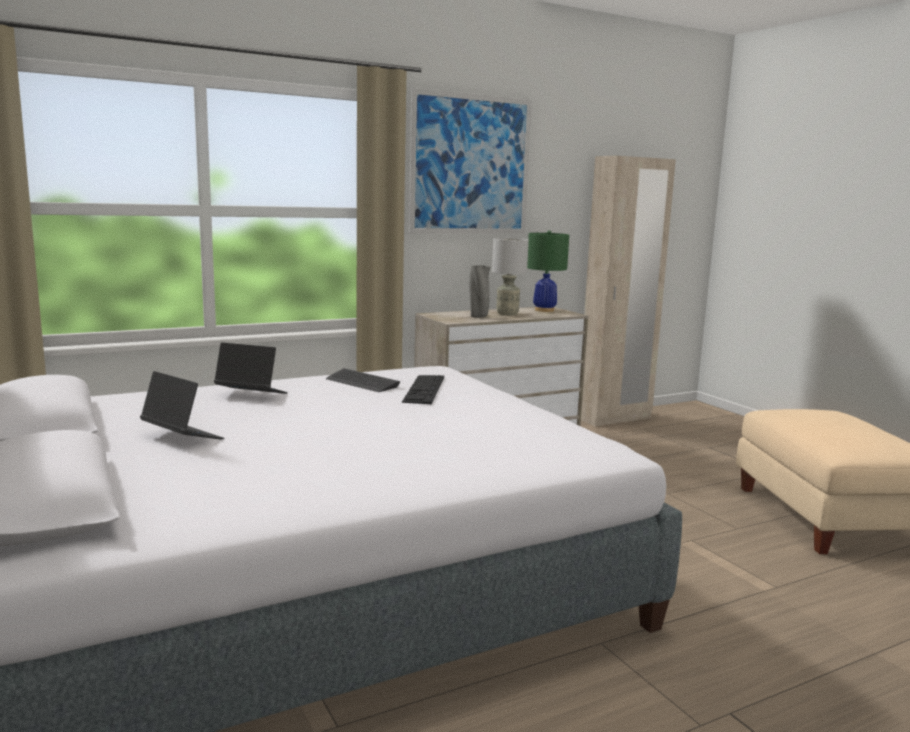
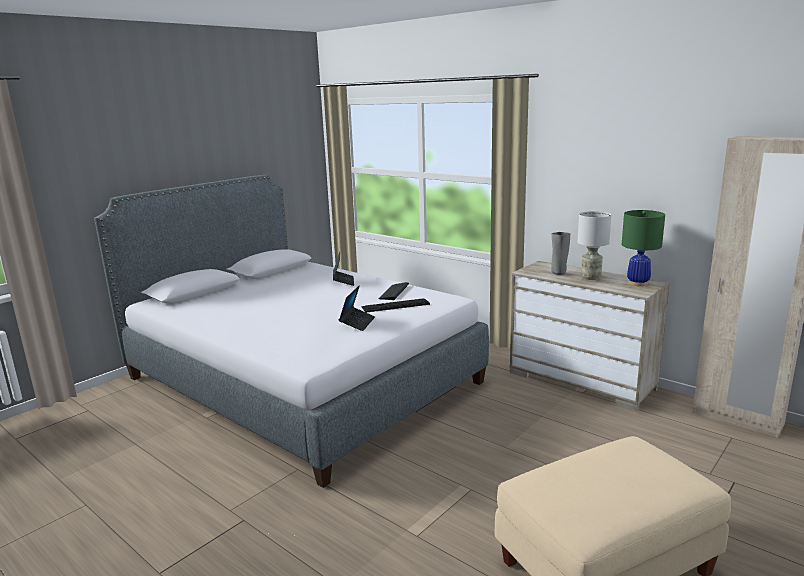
camera: 70 degrees right, 5 degrees up
laptop [140,371,224,440] -> laptop moved to [339,285,375,331]
picture [409,88,532,234] -> none

